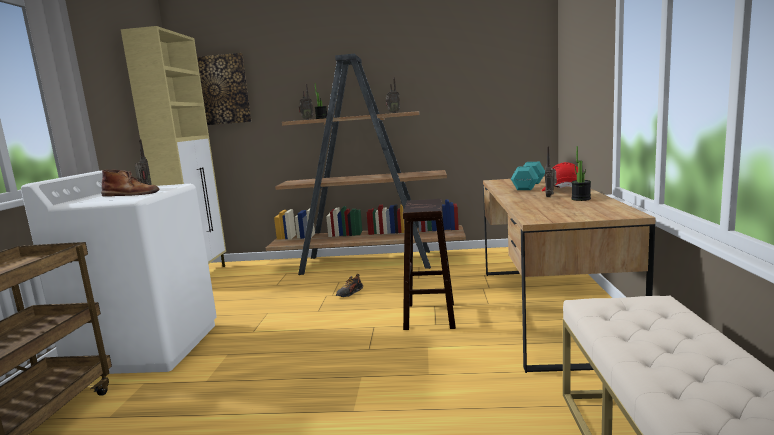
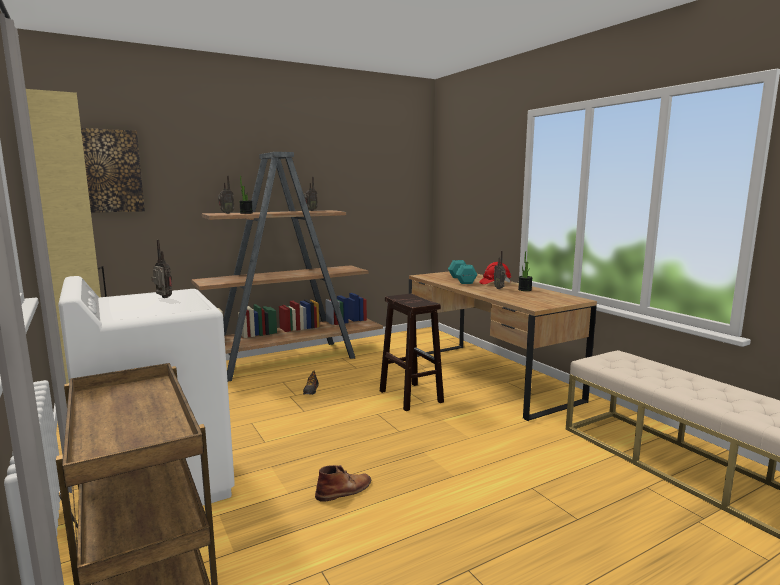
camera: 35 degrees left, 0 degrees up
brown boot [101,169,160,197] -> brown boot moved to [315,465,371,502]

